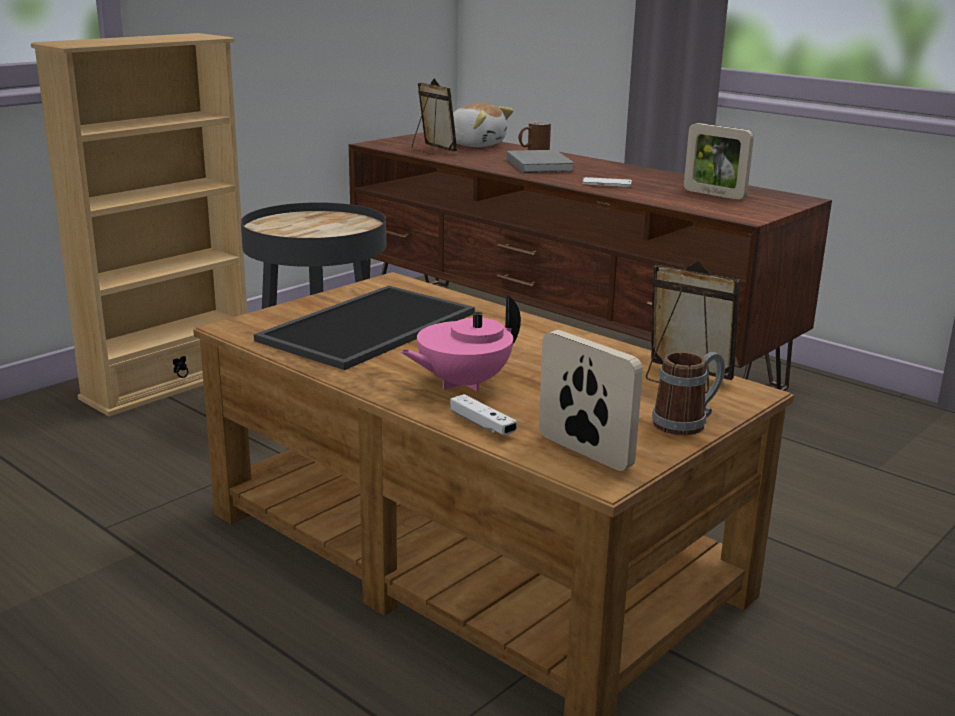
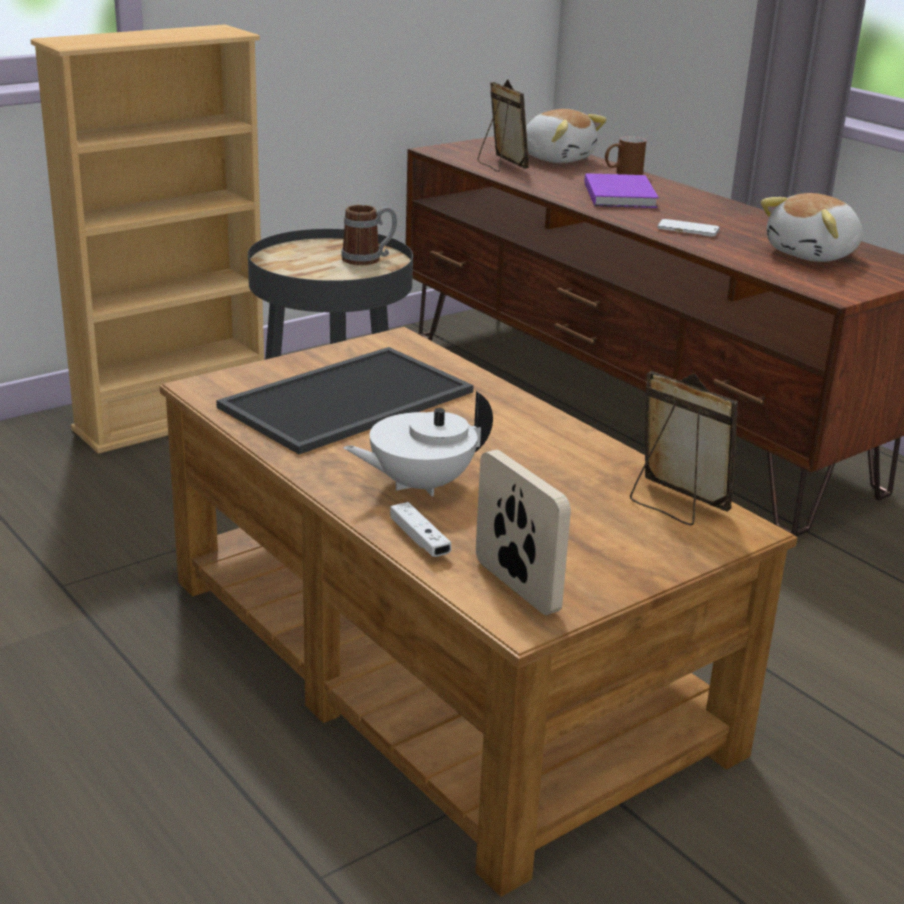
camera: 10 degrees right, 5 degrees up
pink teapot [400,295,521,391] -> white teapot [344,391,493,496]
grey book [507,150,575,173] -> purple book [584,173,659,208]
mug [652,352,725,436] -> mug moved to [341,205,397,265]
picture frame [684,123,754,200] -> plush toy [761,193,863,262]

